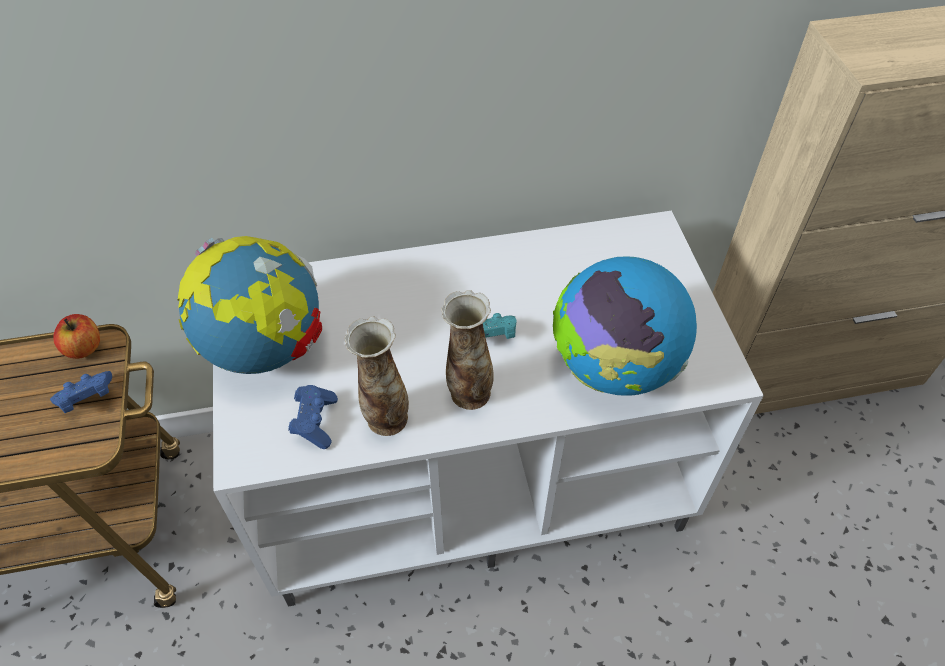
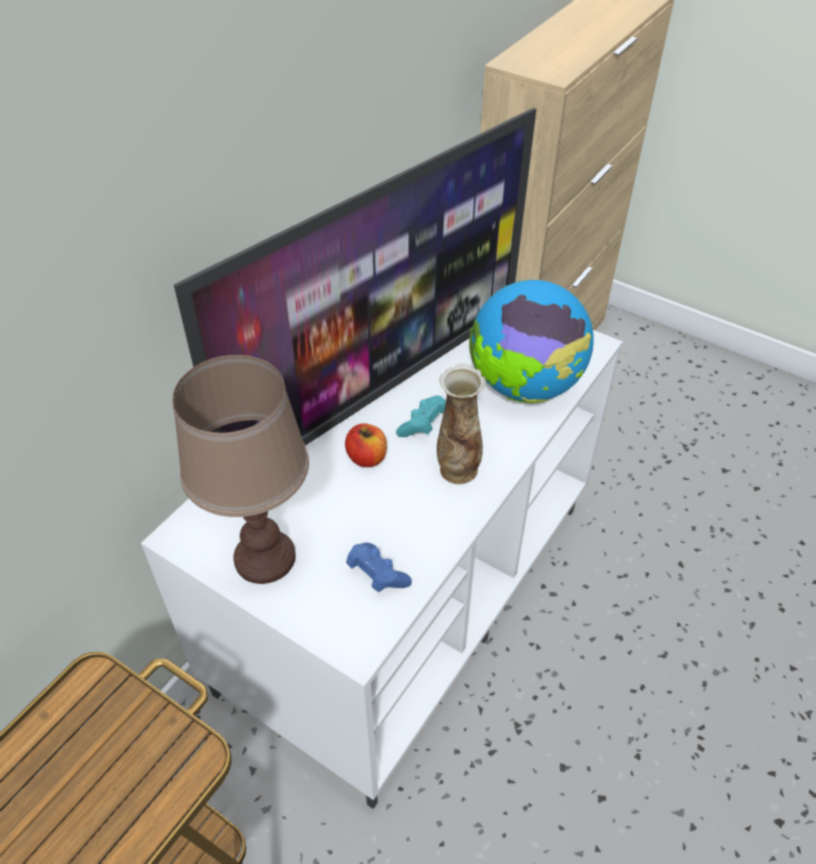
camera: 45 degrees left, 5 degrees down
blue game controller [50,371,112,413] -> none
apple [53,314,100,359] -> apple moved to [345,423,387,467]
globe [177,236,322,374] -> brown table lamp [172,355,309,584]
vase [344,316,409,436] -> none
none -> television [174,108,536,446]

